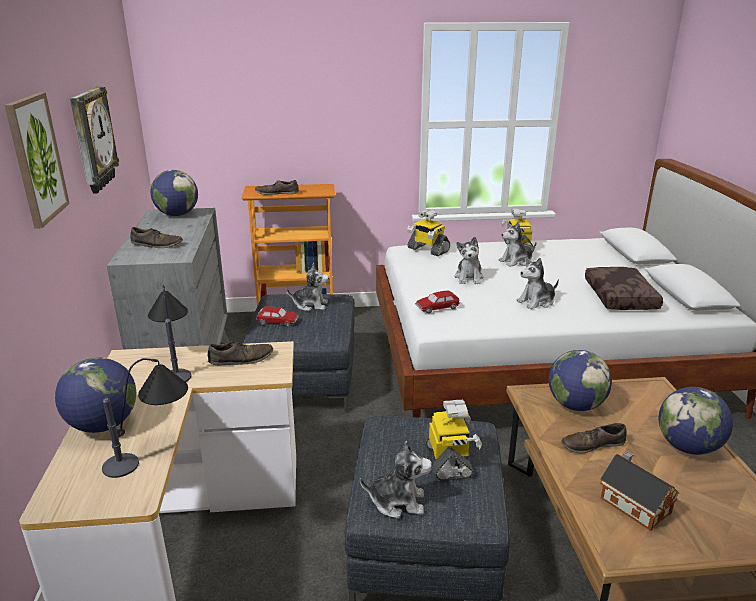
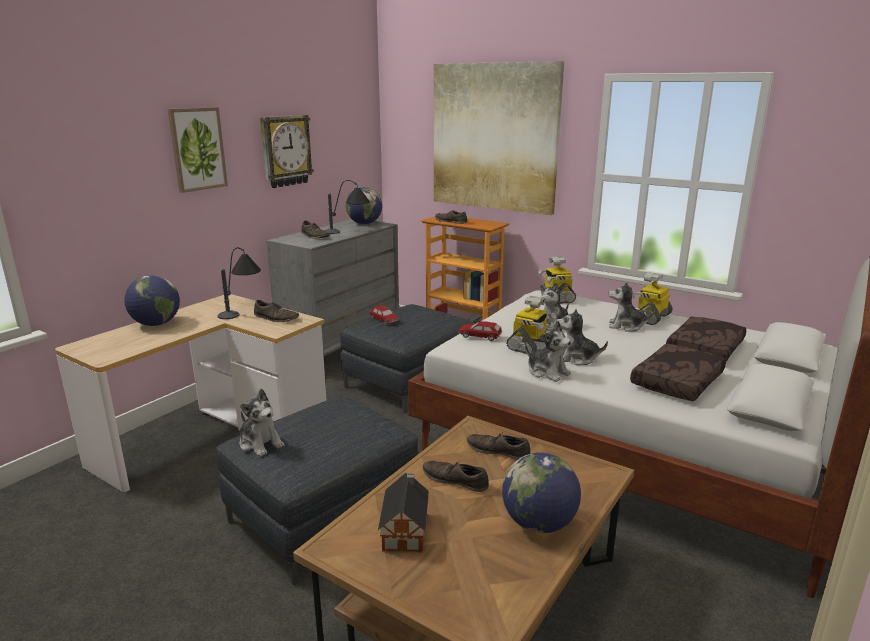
camera: 40 degrees right, 5 degrees down
table lamp [102,358,188,478] -> table lamp moved to [325,180,370,234]
plush toy [287,263,329,311] -> plush toy moved to [525,321,571,382]
toy robot [423,400,482,481] -> toy robot moved to [506,296,556,354]
globe [549,350,612,411] -> brown shoe [467,432,530,460]
none -> picture [434,61,564,215]
none -> brown pillow [666,316,746,362]

